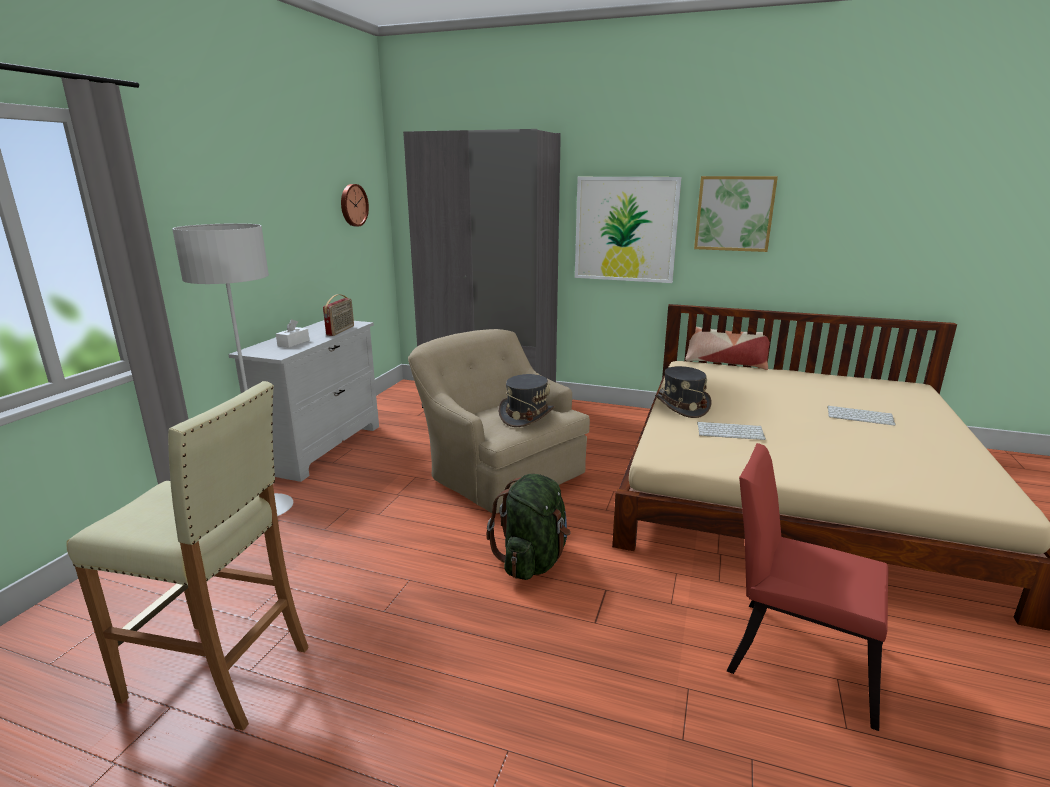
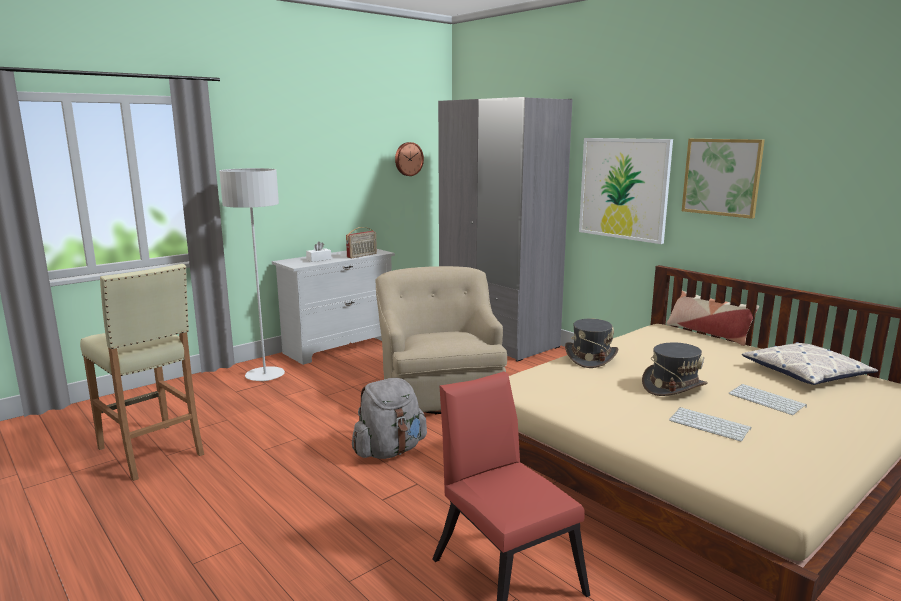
camera: 30 degrees right, 5 degrees down
green backpack [487,474,571,580] -> grey backpack [352,378,427,459]
grey hat [498,374,555,427] -> grey hat moved to [642,343,708,396]
keyboard [697,422,766,440] -> keyboard moved to [669,407,751,441]
none -> pillow [742,342,878,385]

